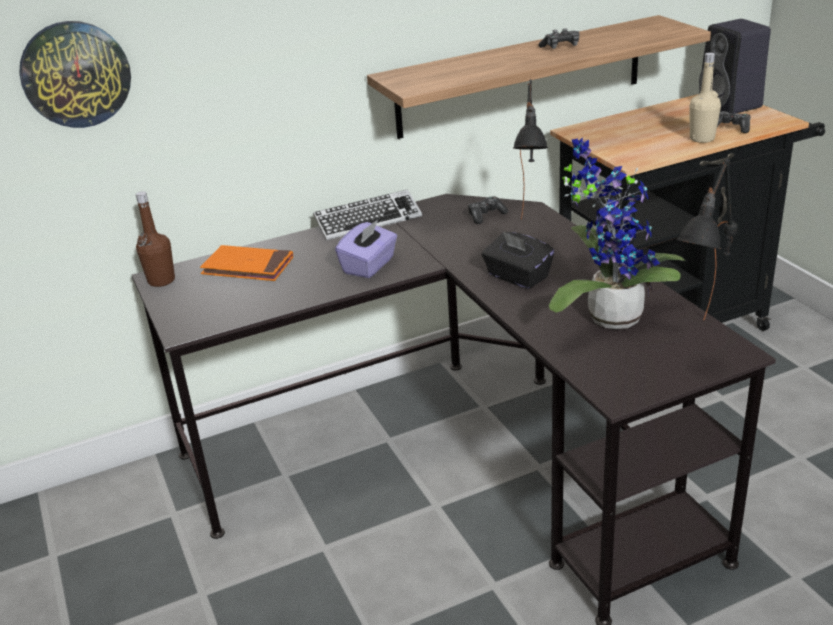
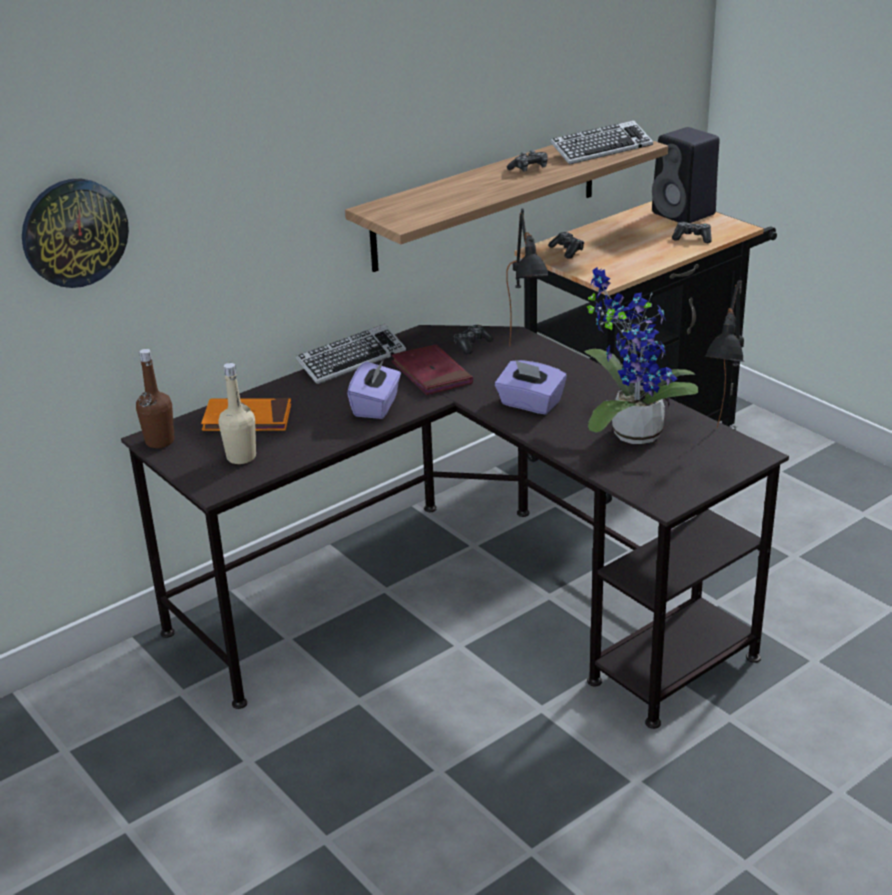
camera: 15 degrees left, 0 degrees up
black tissue box [482,231,555,289] -> purple tissue box [495,360,567,415]
beige bottle [690,52,721,143] -> beige bottle moved to [218,363,256,464]
none -> red book [391,344,473,395]
none -> game controller [548,232,584,259]
none -> keyboard [550,120,653,165]

